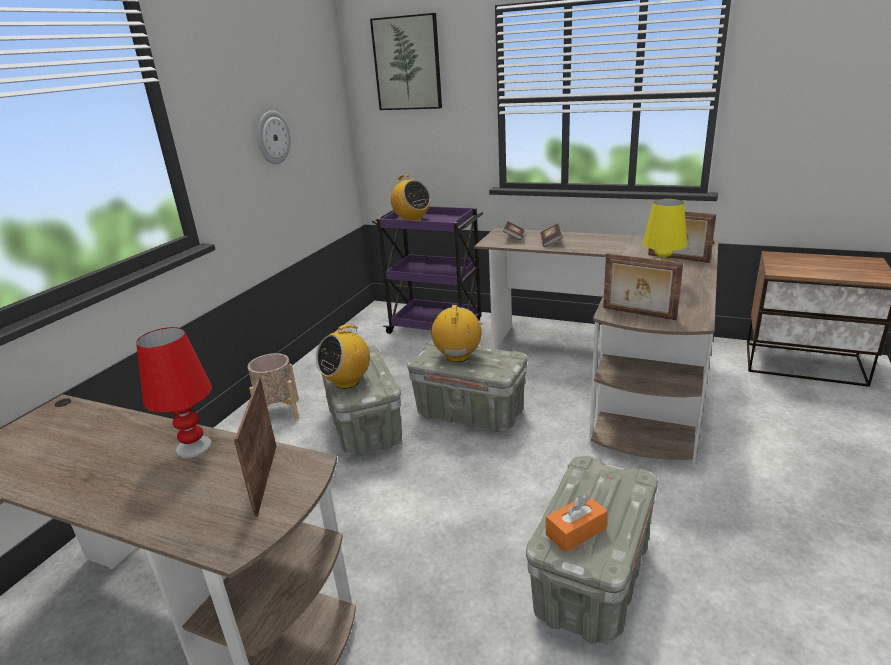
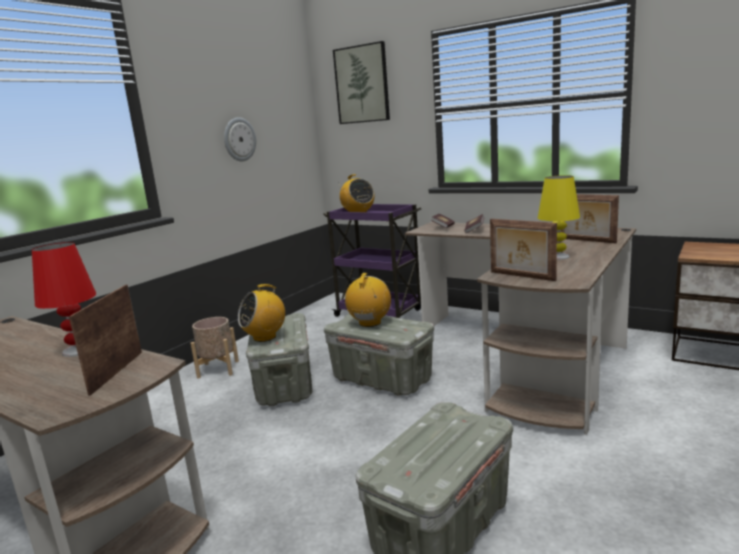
camera: 10 degrees right, 10 degrees down
orange tissue box [546,494,608,552] -> none

